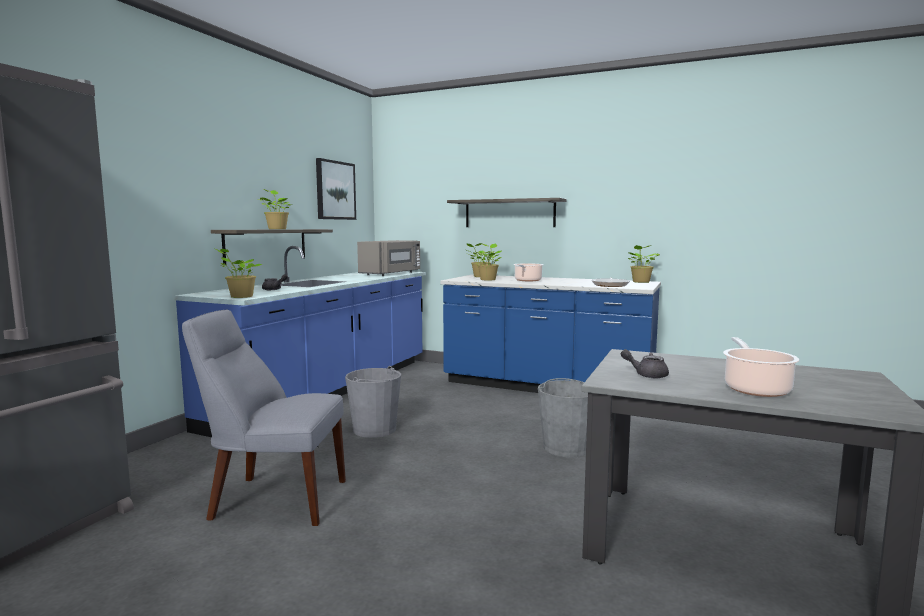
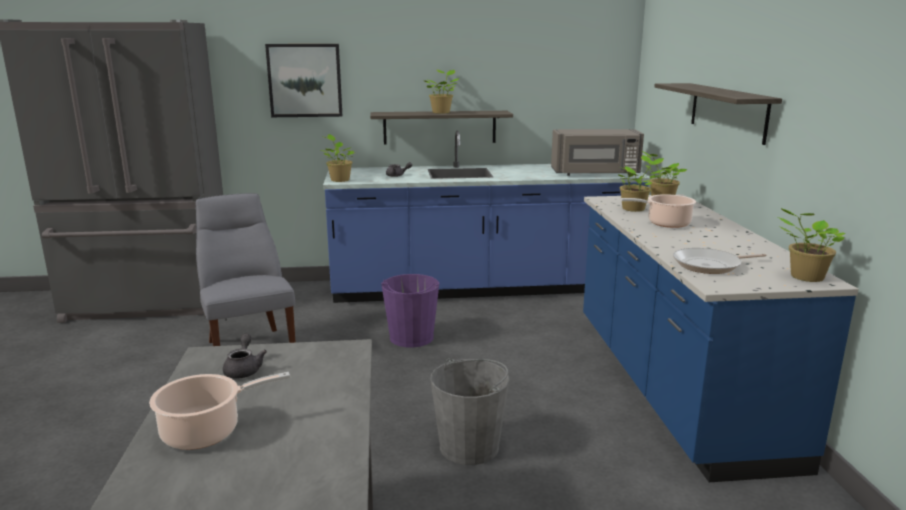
camera: 60 degrees right, 10 degrees up
picture [316,158,356,220] -> picture moved to [265,44,342,117]
grey bucket [345,366,401,438] -> purple bucket [381,274,439,347]

